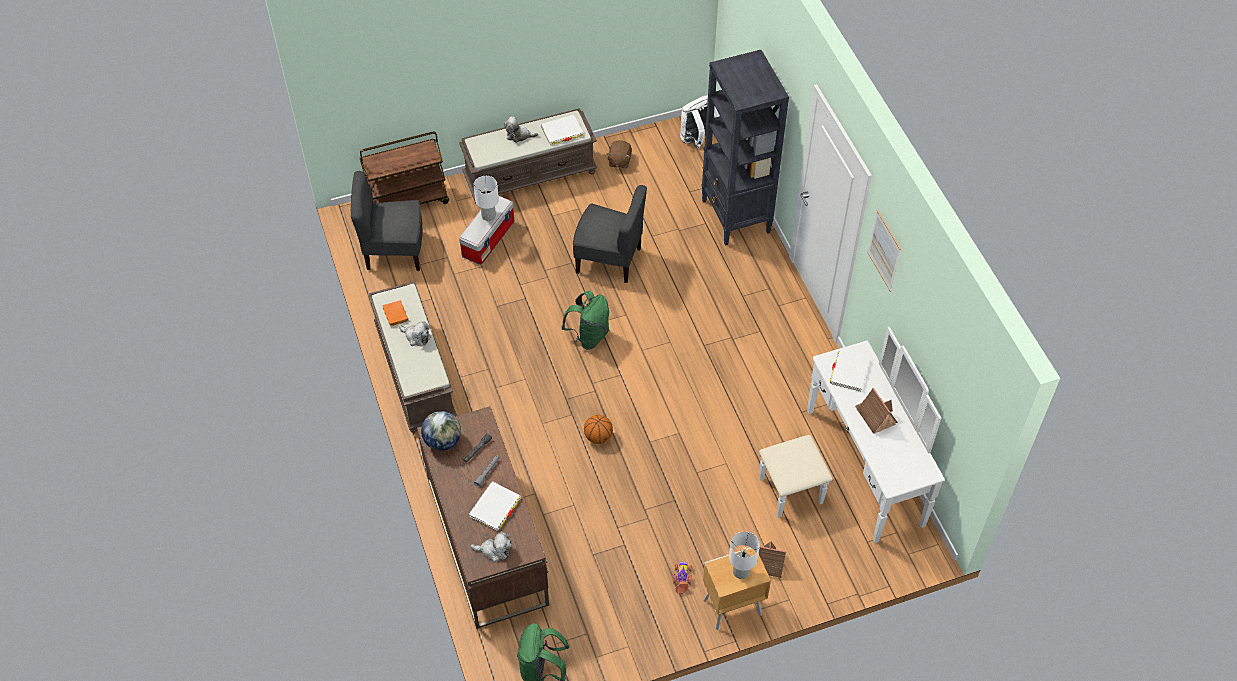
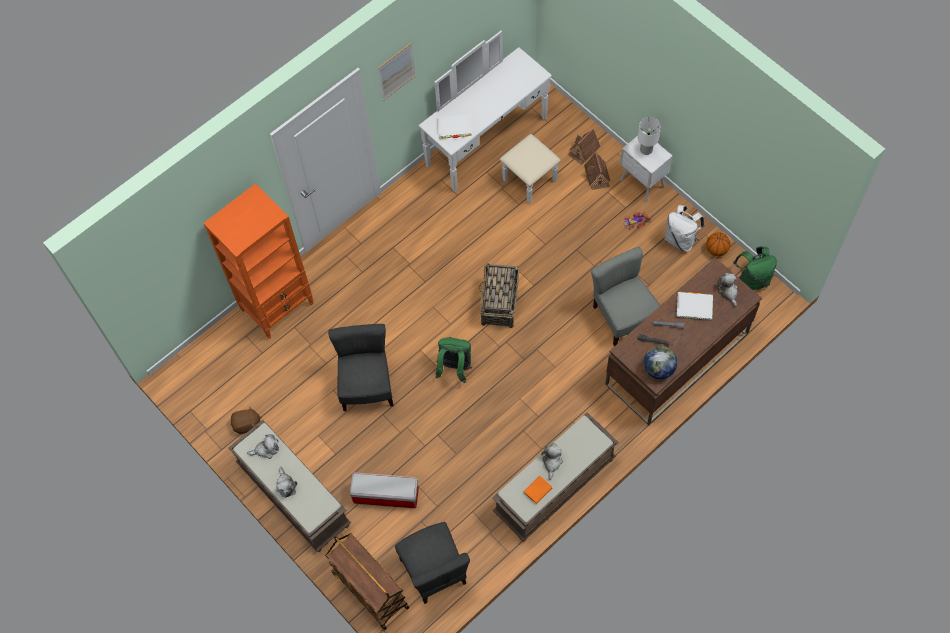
camera: 110 degrees left, 10 degrees up
white table lamp [473,176,499,221] -> none
white book [541,115,584,145] -> plush toy [247,434,279,459]
basketball [584,415,613,444] -> basketball moved to [706,232,731,256]
white backpack [680,95,719,148] -> white backpack moved to [665,205,704,252]
black bookcase [701,50,789,246] -> orange bookcase [204,183,313,339]
brown nightstand [703,548,771,630] -> white nightstand [620,131,672,203]
toy house [855,388,898,434] -> toy house moved to [568,128,600,165]
none -> basket [479,263,519,328]
none -> grey chair [591,247,661,346]

